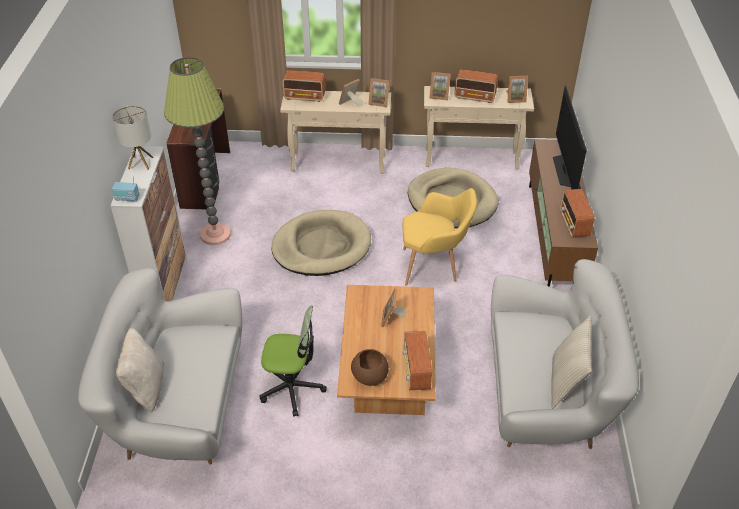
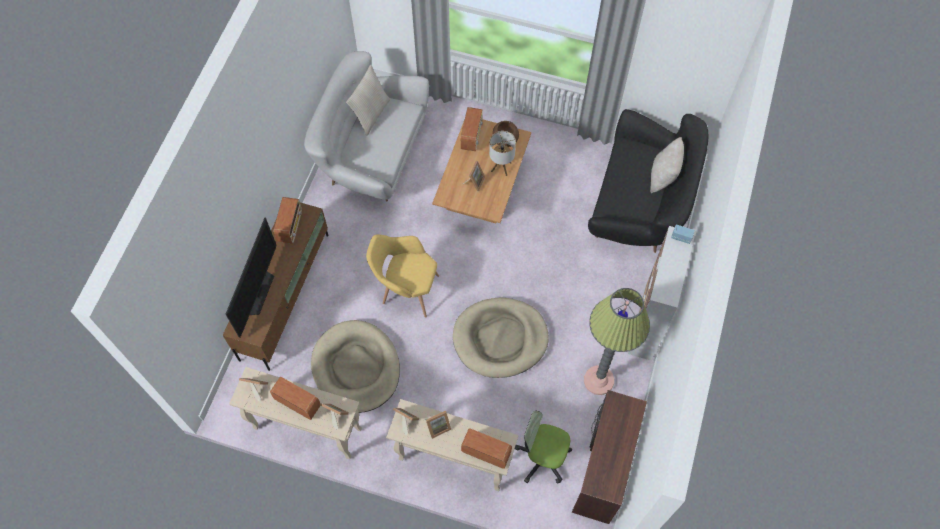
camera: 165 degrees left, 20 degrees up
white sofa [78,268,242,464] -> black sofa [588,109,708,253]
table lamp [112,105,153,170] -> table lamp moved to [489,131,516,176]
office chair [259,306,327,417] -> office chair moved to [515,410,572,483]

